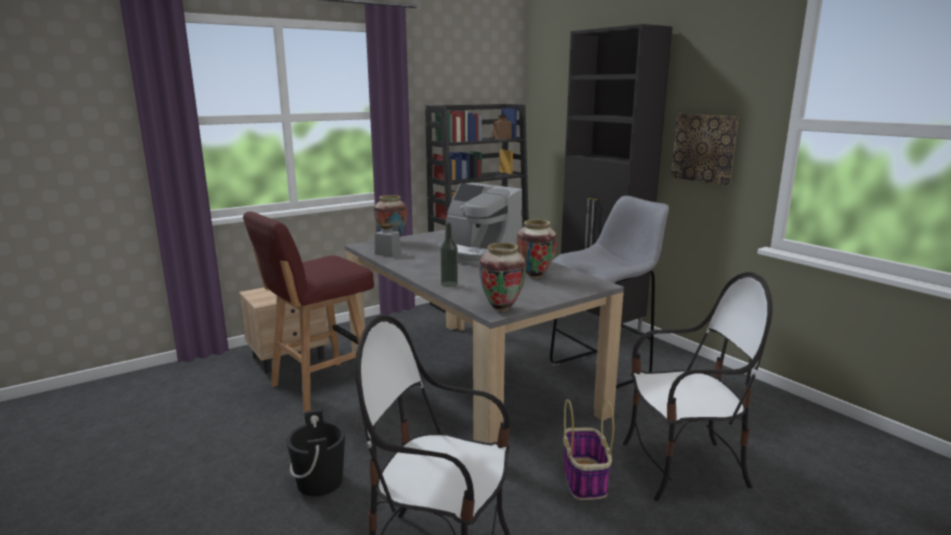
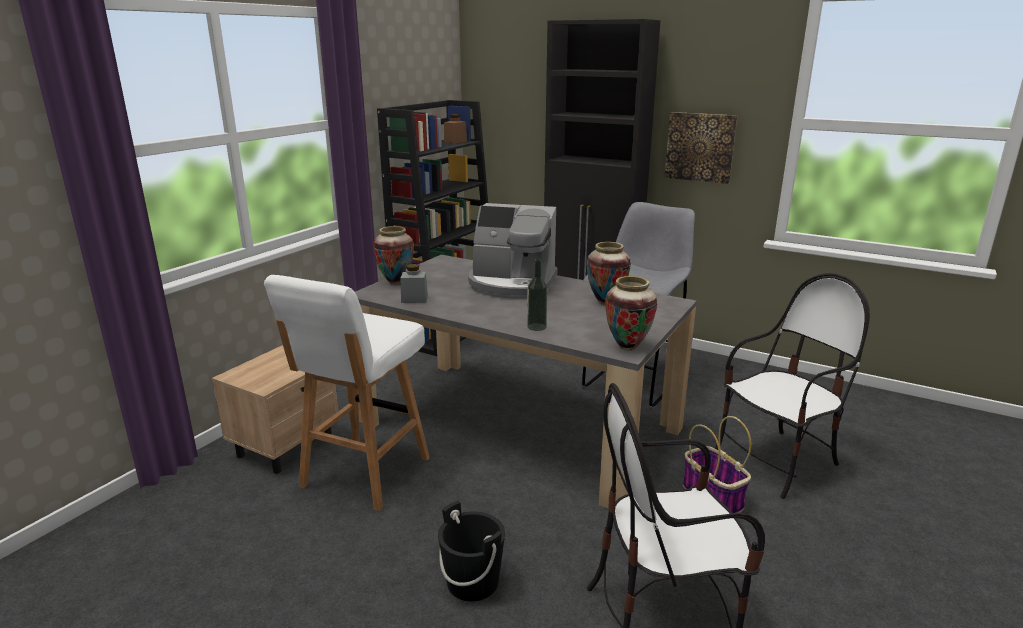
camera: 25 degrees left, 5 degrees up
red stool [243,211,374,413] -> white stool [264,275,430,511]

